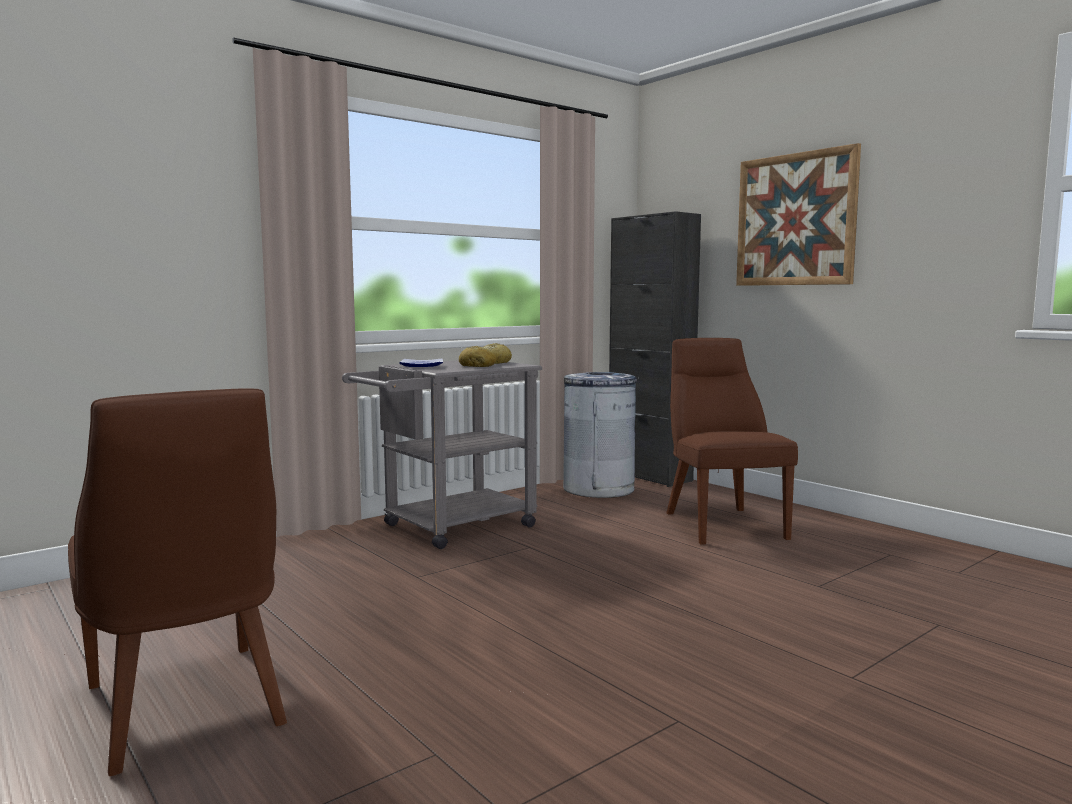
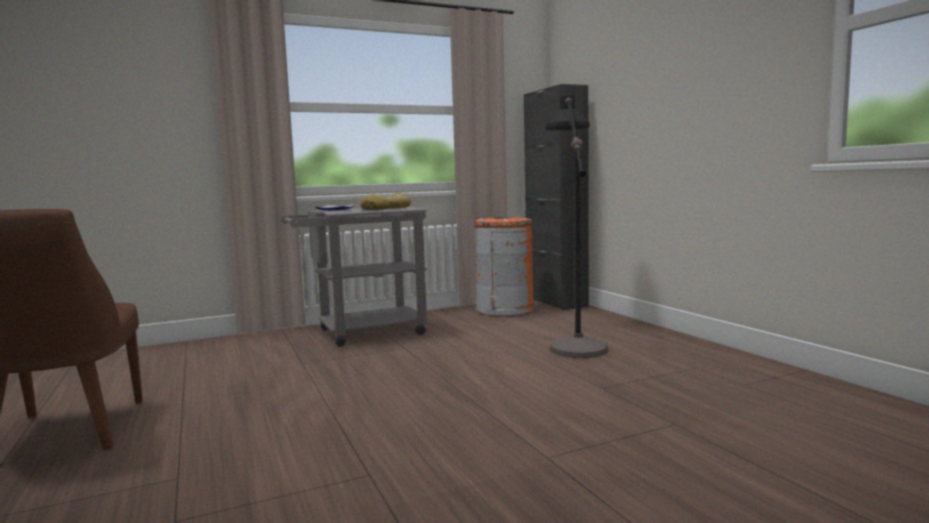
camera: 15 degrees right, 0 degrees up
grey trash can [563,372,637,498] -> orange trash can [474,217,533,316]
brown chair [666,338,798,545] -> black floor lamp [546,94,609,358]
picture [736,143,861,286] -> none

